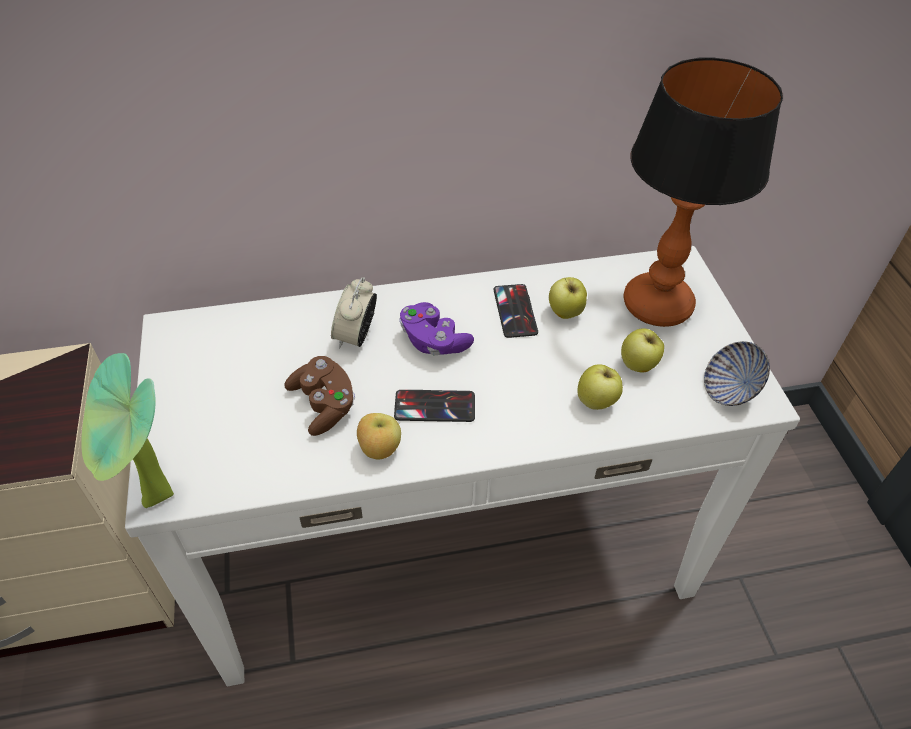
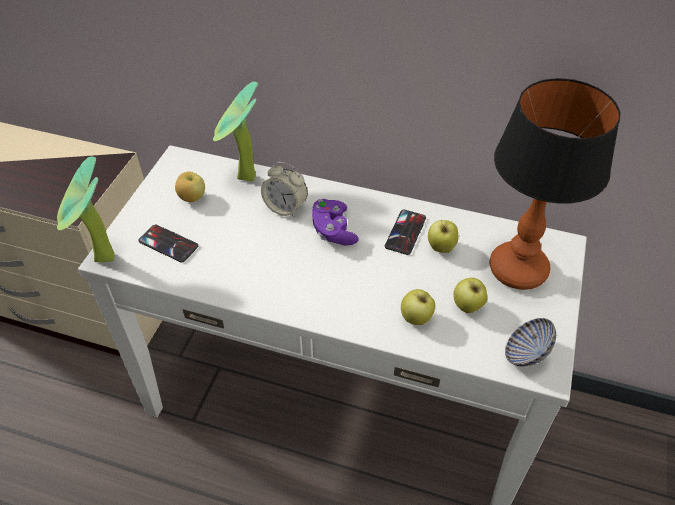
camera: 30 degrees right, 0 degrees up
brown game controller [284,356,355,436] -> none
alarm clock [331,277,377,348] -> alarm clock turned 105 degrees counterclockwise [261,162,308,218]
apple [357,413,401,459] -> apple moved to [175,171,205,202]
phone [394,390,475,422] -> phone moved to [138,225,198,262]
none -> potted plant [213,81,258,181]

